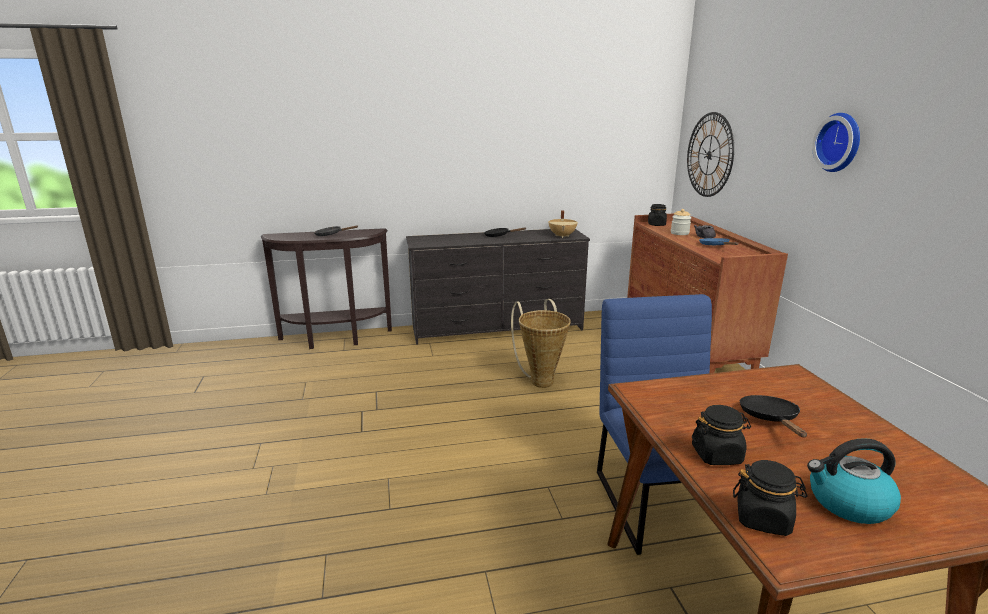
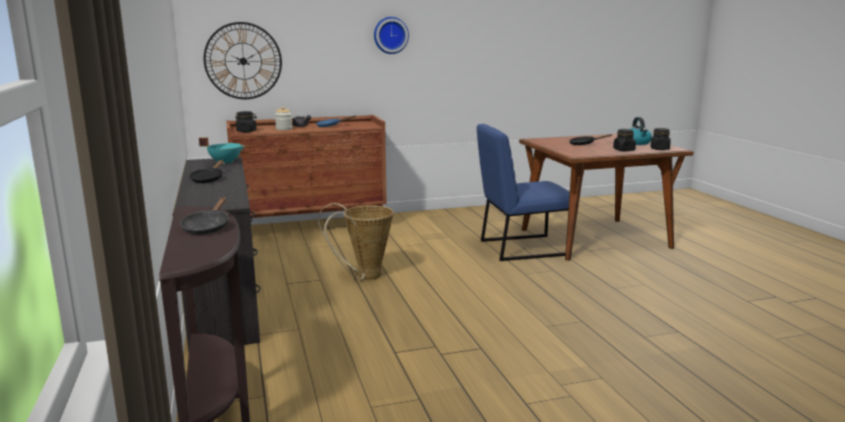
camera: 95 degrees left, 5 degrees down
beige cooking pot [548,210,578,238] -> turquoise cooking pot [199,138,245,164]

